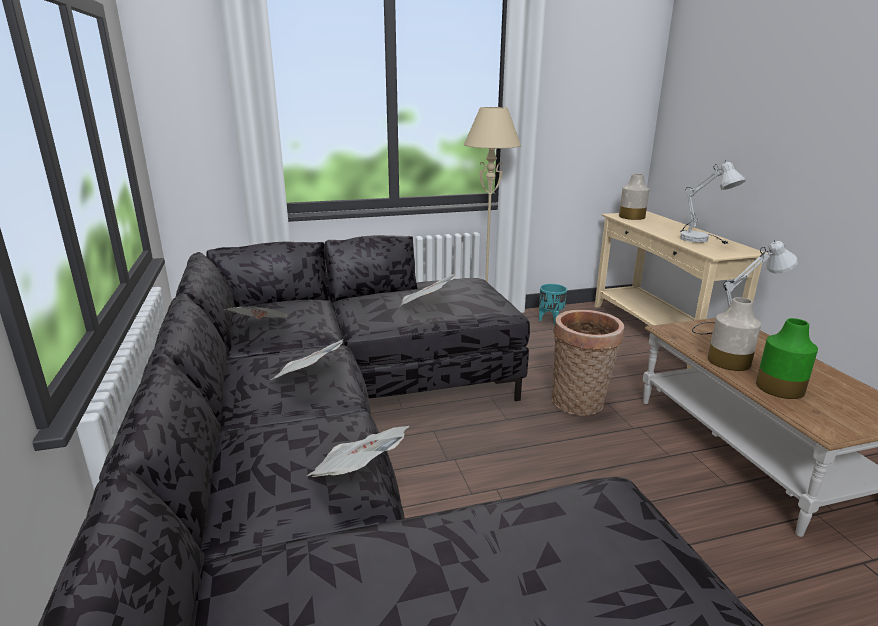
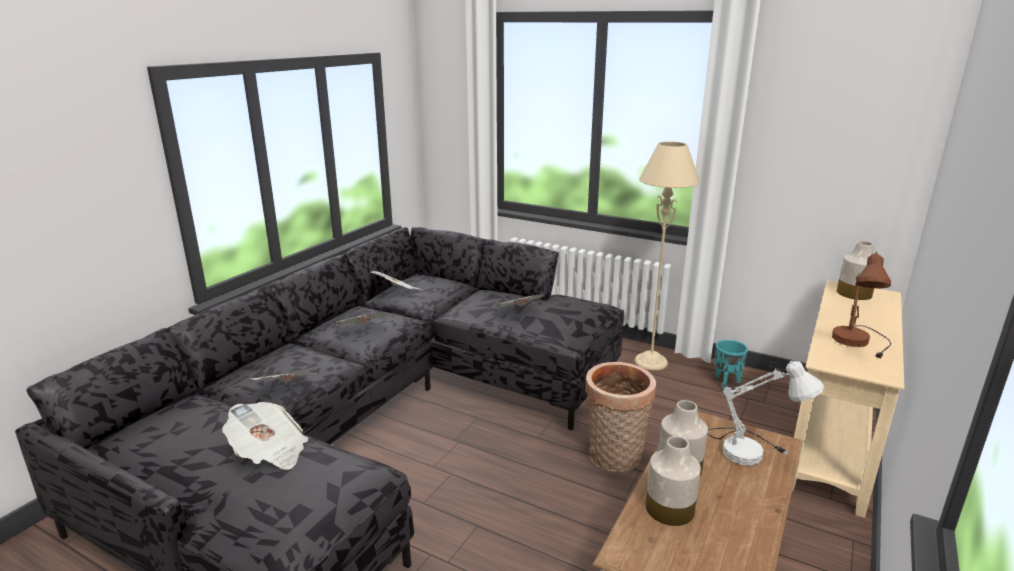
camera: 45 degrees right, 0 degrees up
white table lamp [680,160,746,244] -> brown table lamp [832,251,891,358]
green vase [756,318,818,399] -> beige vase [645,436,701,526]
none -> newspaper [222,402,309,470]

